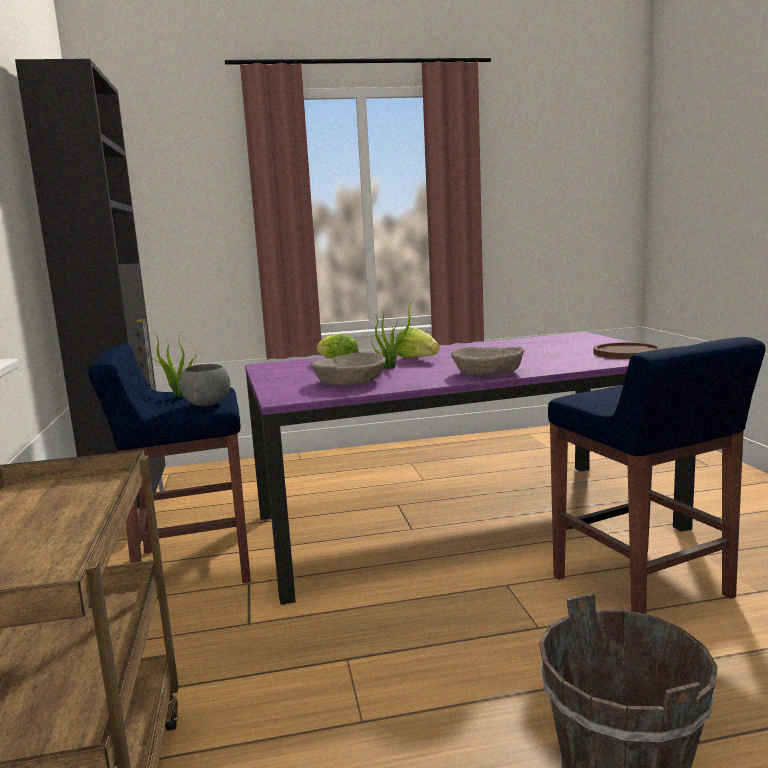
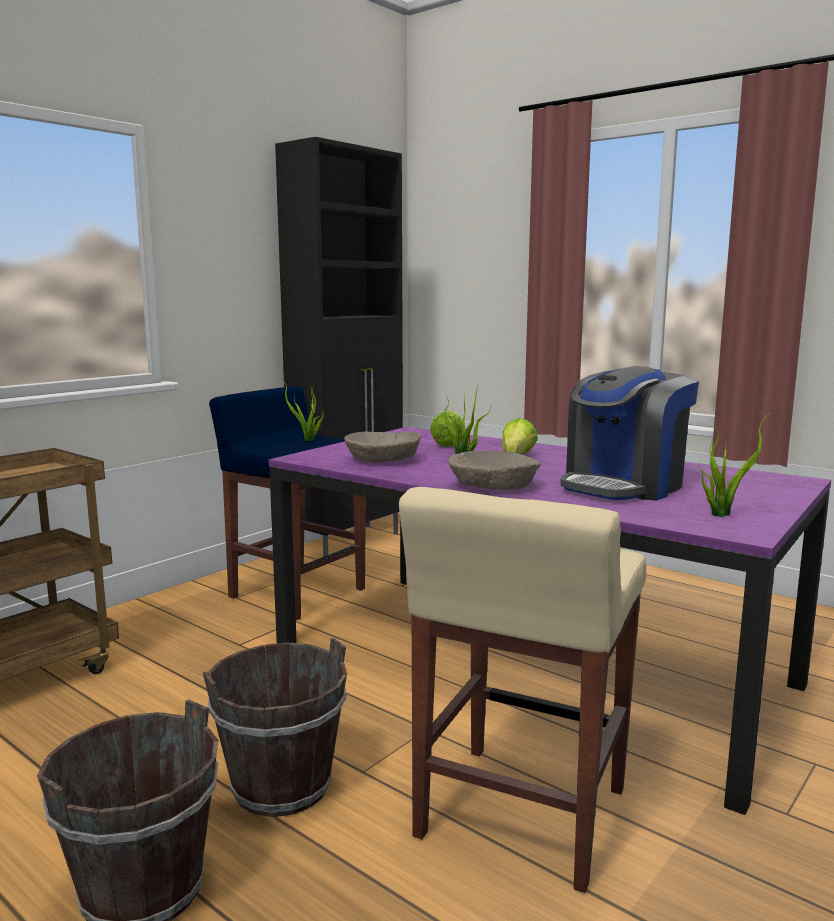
camera: 50 degrees right, 0 degrees up
grey bowl [179,364,230,406] -> none
blue stool [548,337,766,614] -> beige stool [399,487,646,893]
brown plate [594,342,661,359] -> potted plant [698,411,772,517]
none -> brown bucket [203,637,347,817]
none -> coffee machine [560,366,699,501]

